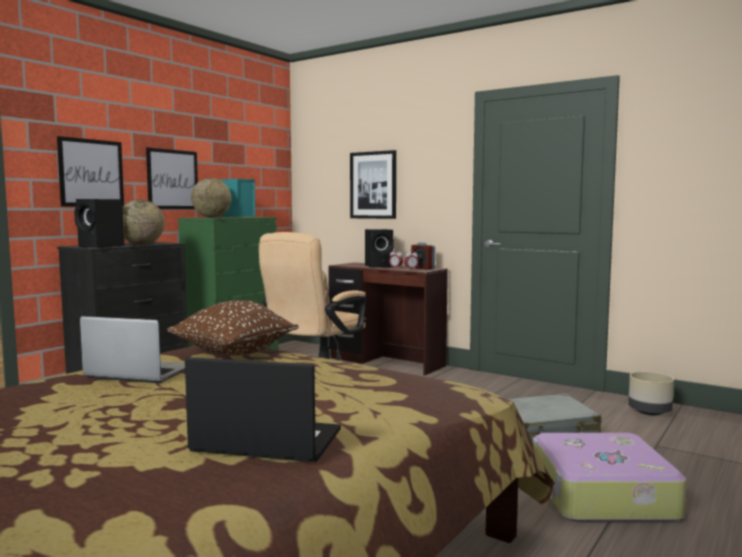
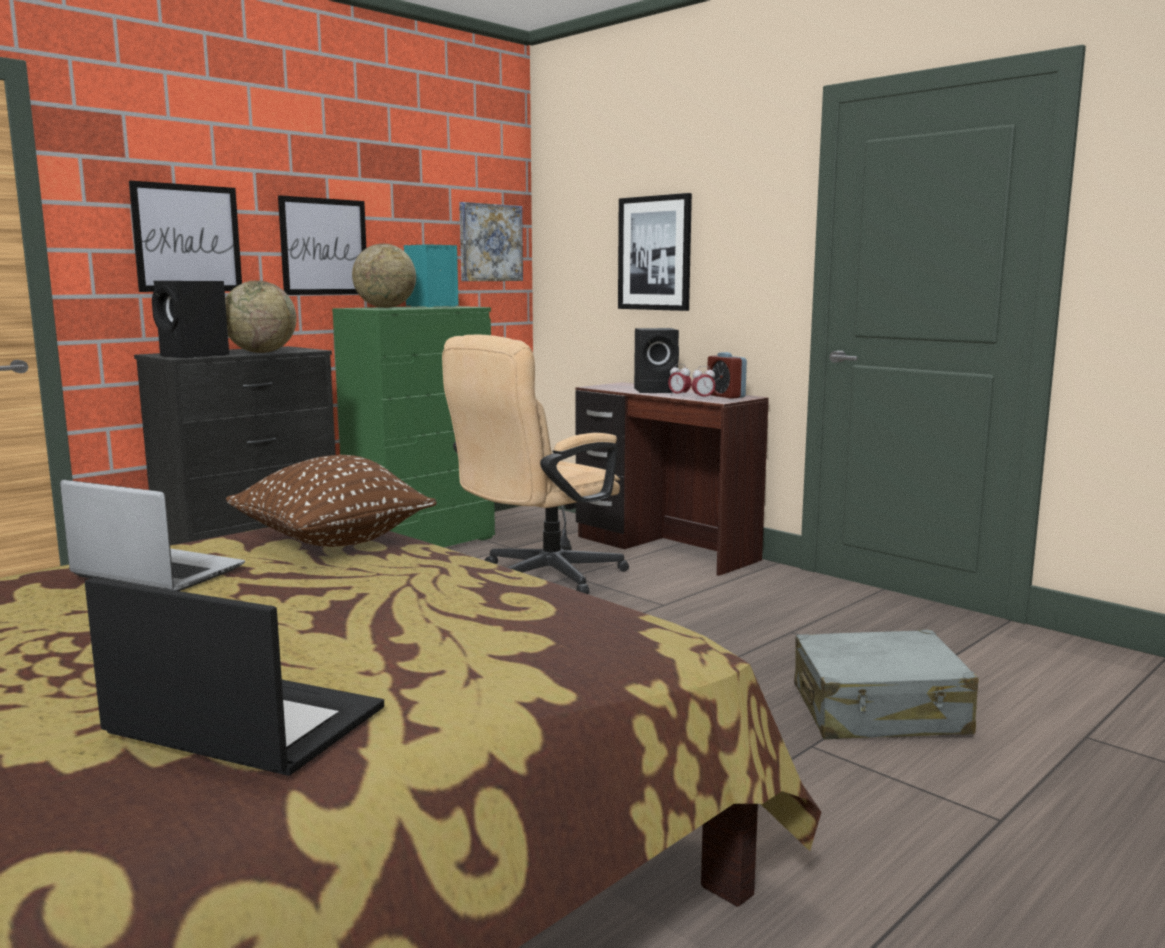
camera: 10 degrees right, 5 degrees up
suitcase [533,433,687,522] -> none
beige planter [628,372,674,415] -> none
none -> picture [459,202,523,281]

